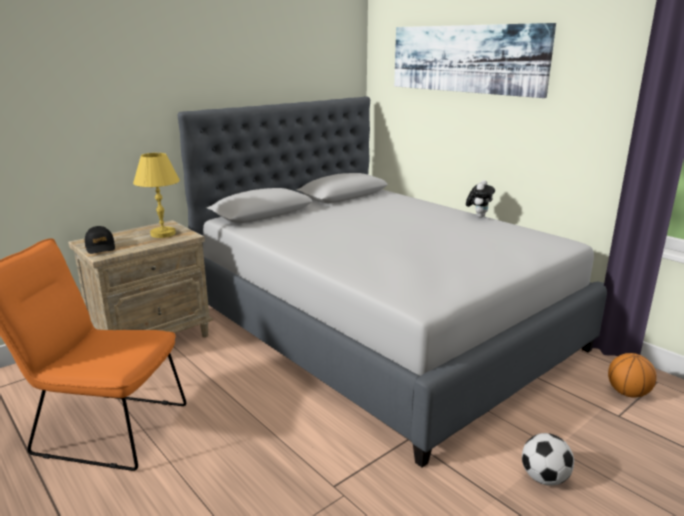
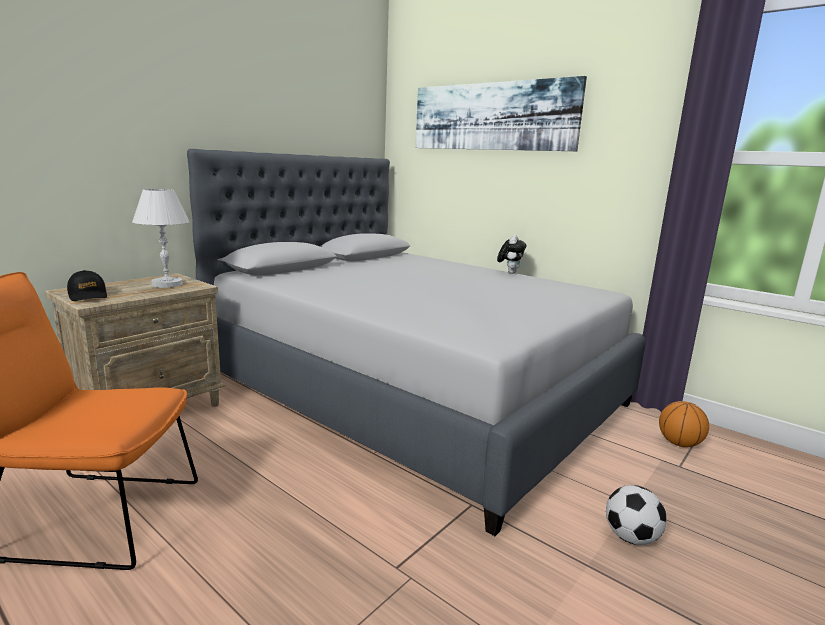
camera: 10 degrees left, 5 degrees down
yellow table lamp [133,153,180,238] -> white table lamp [132,189,190,288]

